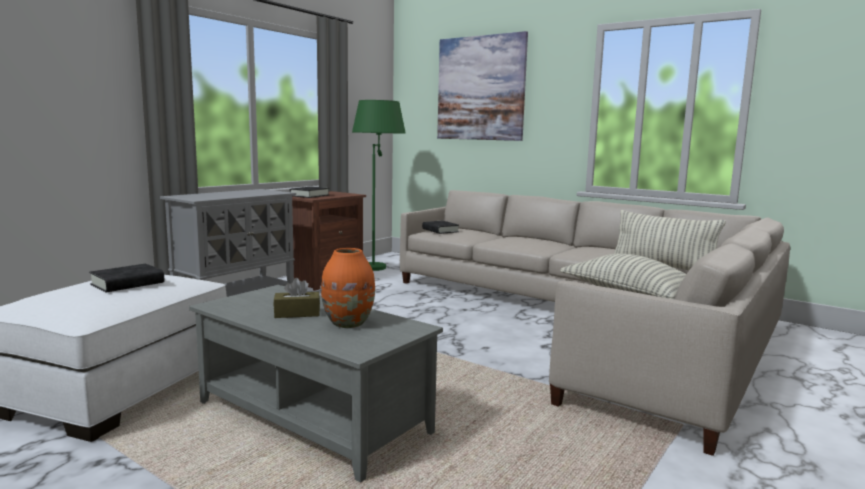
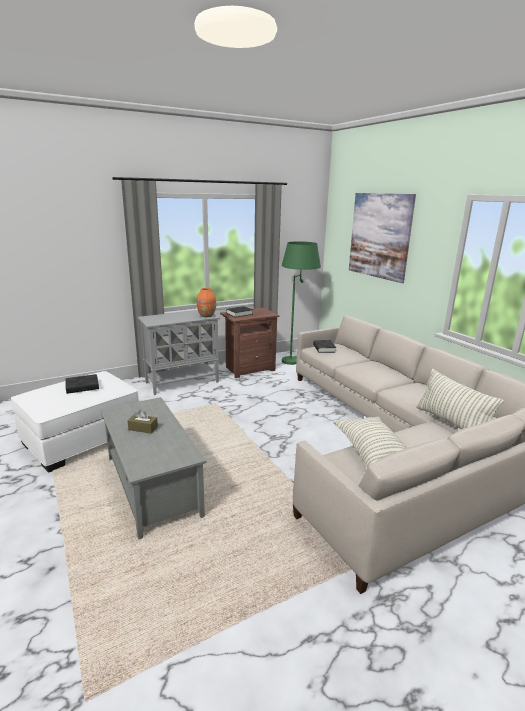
camera: 25 degrees right, 10 degrees up
orange vase [321,248,375,328] -> orange vase moved to [197,288,216,317]

